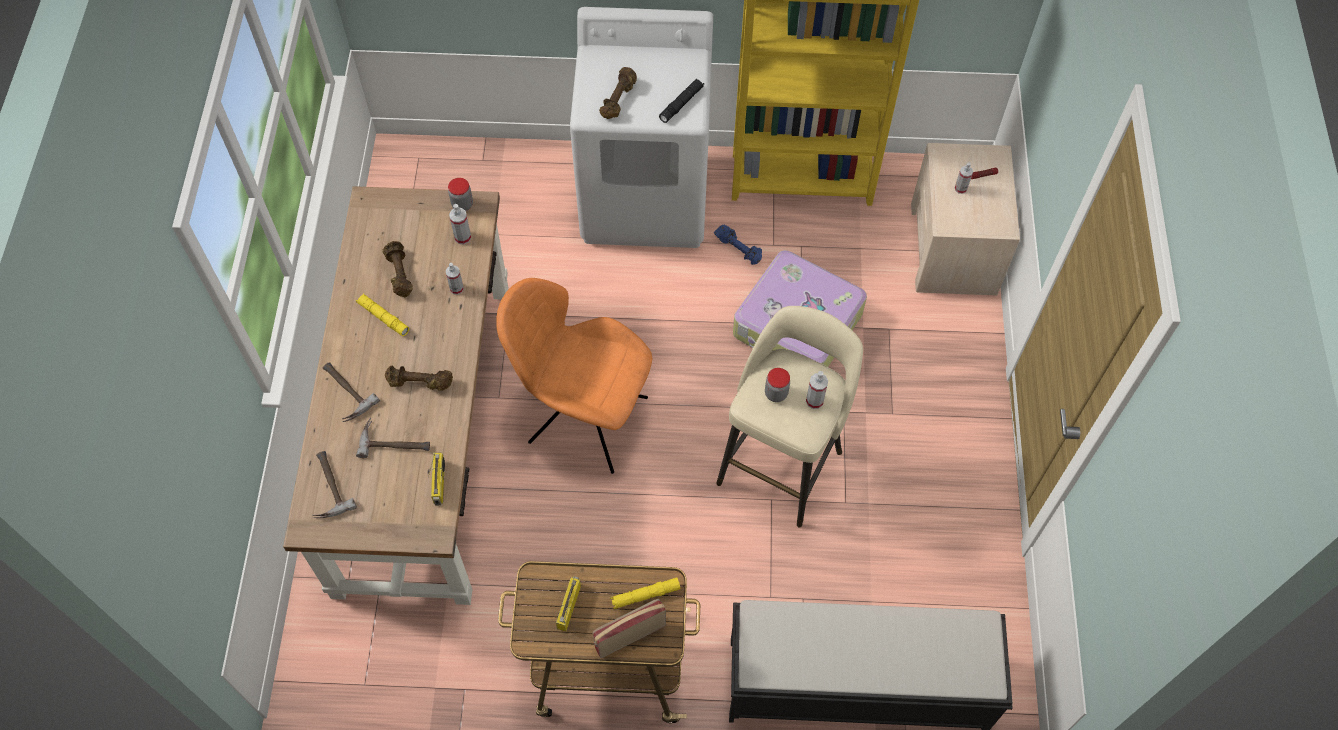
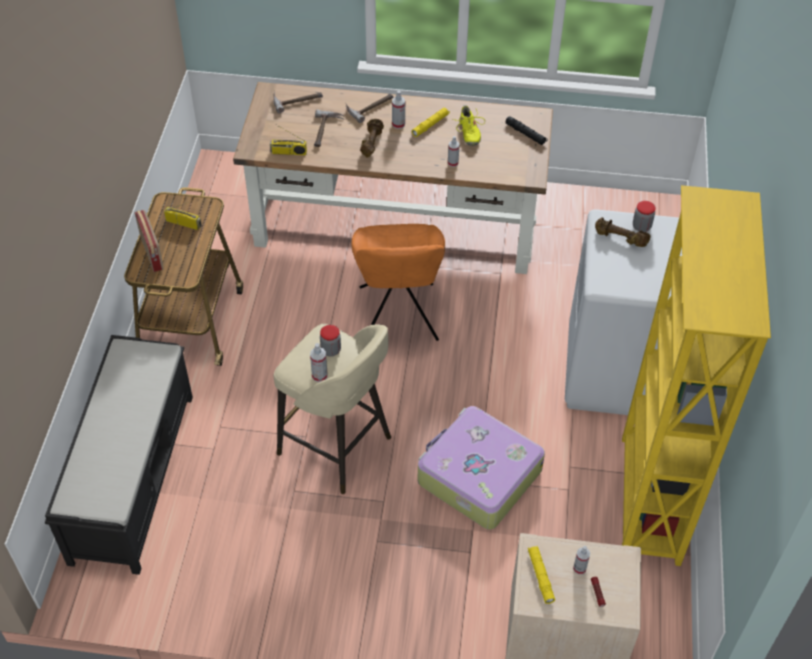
camera: 95 degrees right, 10 degrees down
brown dumbbell [383,241,413,297] -> yellow shoe [452,106,485,146]
jar [448,178,473,211] -> jar moved to [633,201,656,232]
spray bottle [449,204,471,245] -> spray bottle moved to [392,90,405,129]
orange chair [496,278,652,474] -> orange chair turned 150 degrees clockwise [351,224,445,341]
yellow flashlight [610,578,681,609] -> yellow flashlight moved to [528,545,555,604]
black flashlight [659,78,704,123] -> black flashlight moved to [506,116,547,145]
blue dumbbell [714,224,762,265] -> none

